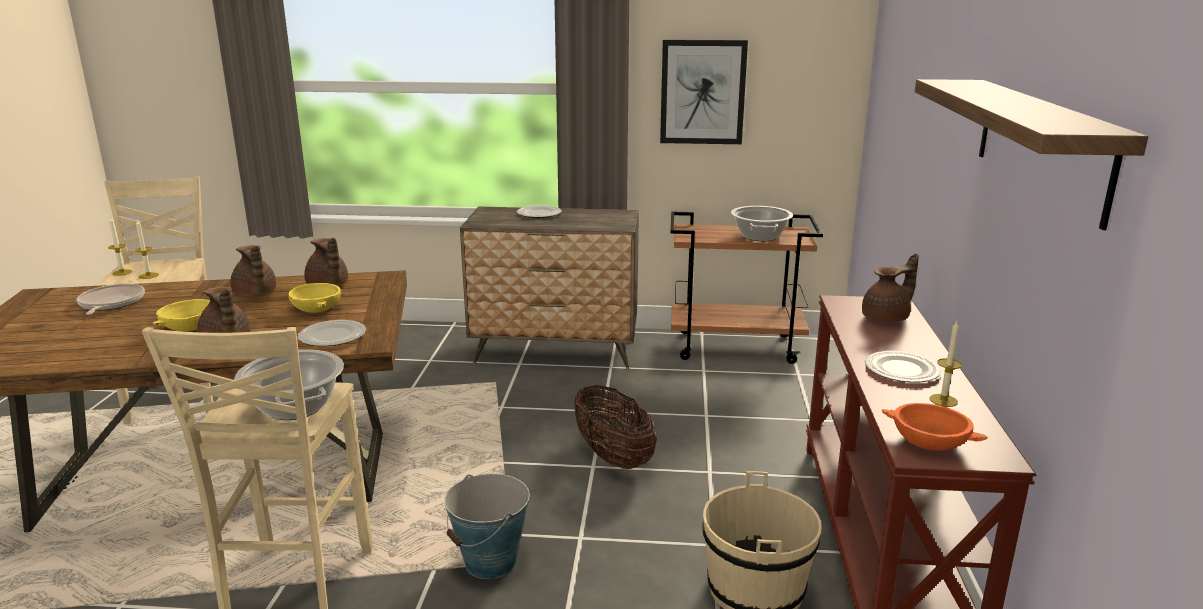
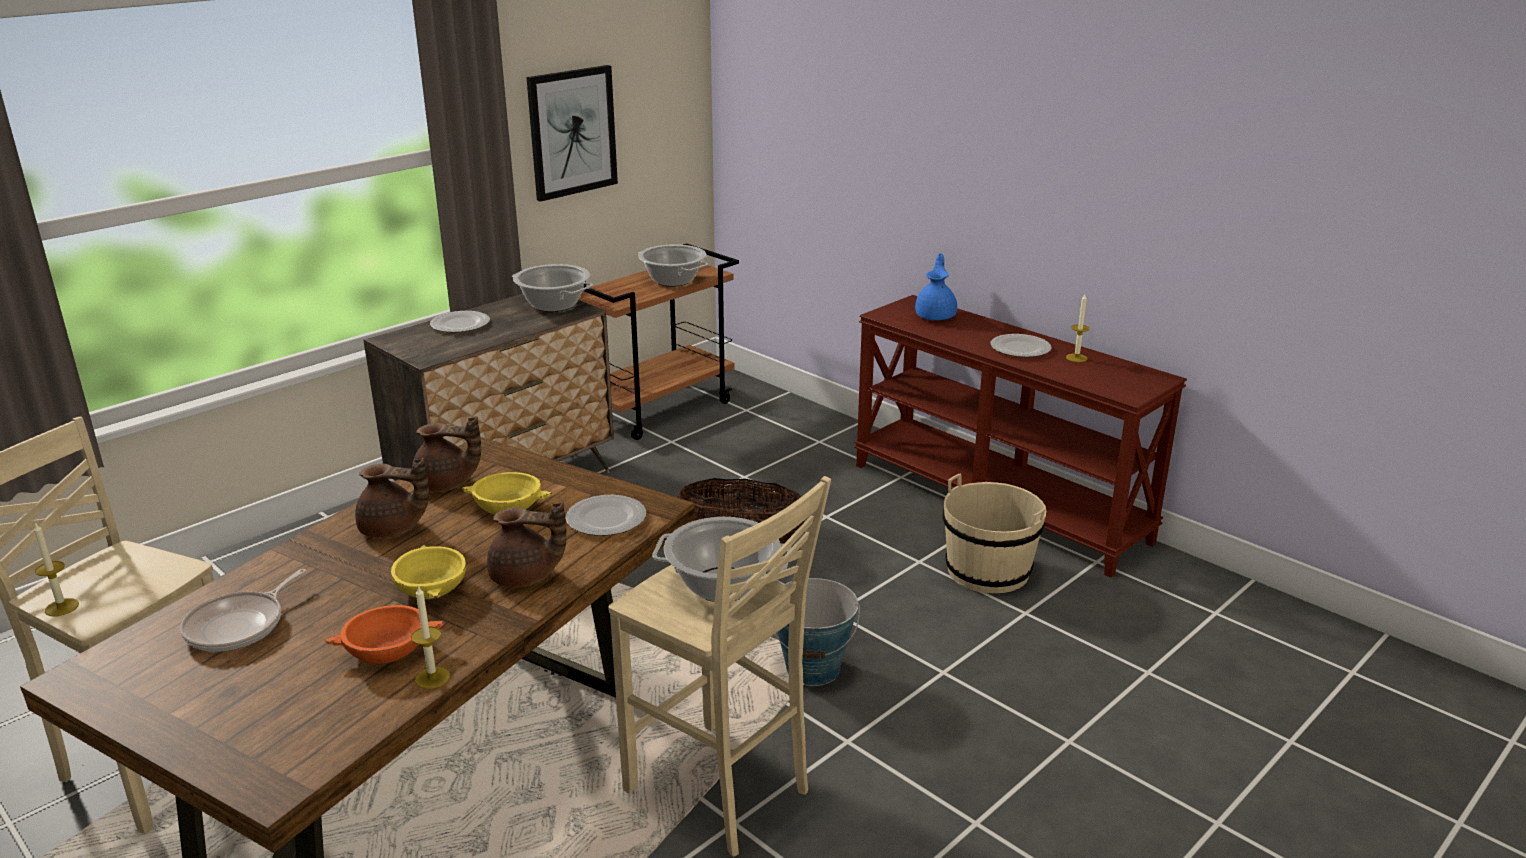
camera: 50 degrees left, 5 degrees up
frying pan [77,284,145,315] -> frying pan turned 90 degrees counterclockwise [180,569,307,652]
candle [135,220,159,279] -> candle moved to [411,585,450,689]
brown teapot [862,253,919,323] -> blue teapot [915,253,957,320]
orange bowl [882,403,987,451] -> orange bowl moved to [325,605,444,664]
shelf [915,79,1148,230] -> none
none -> cooking pot [512,264,593,312]

